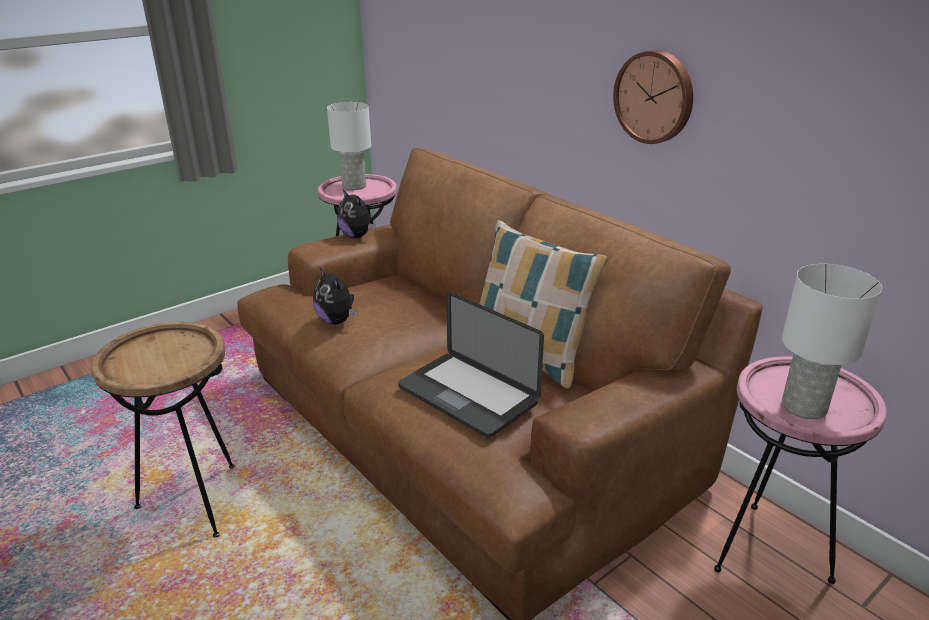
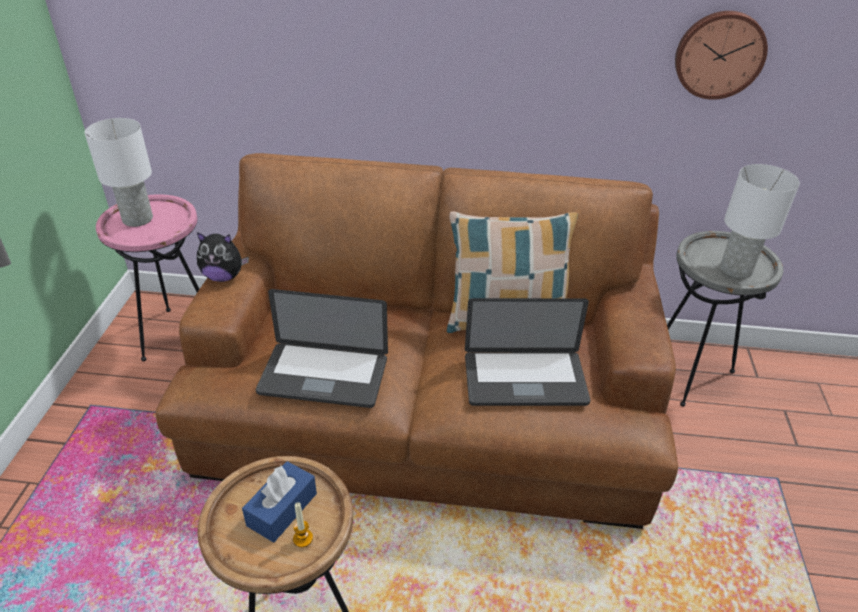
camera: 45 degrees left, 10 degrees up
plush toy [313,267,357,325] -> laptop [256,289,388,408]
wall clock [613,50,693,144] -> wall clock moved to [675,11,768,100]
pink side table [714,356,887,584] -> grey side table [667,231,783,407]
none -> blue tissue box [242,461,317,543]
none -> candle [293,502,313,548]

